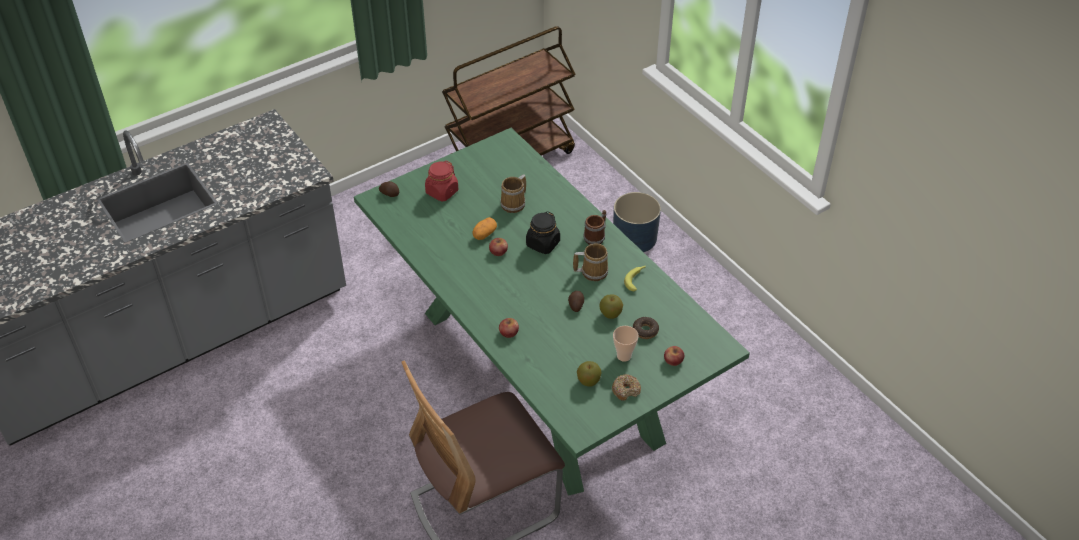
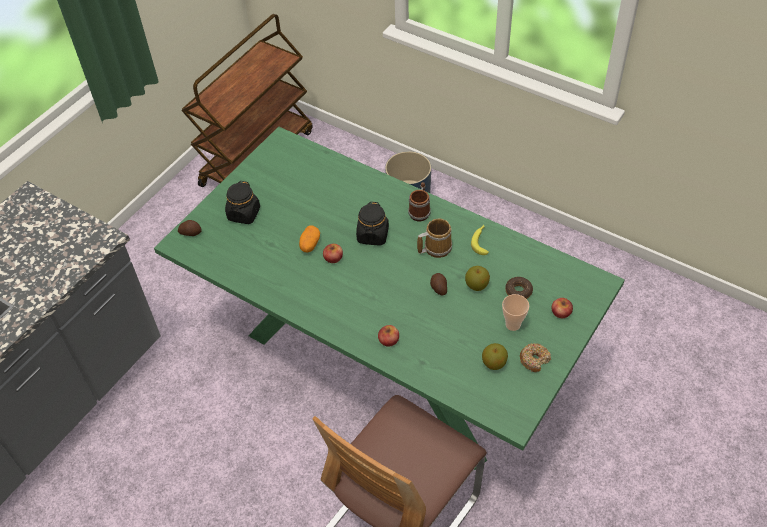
camera: 20 degrees left, 5 degrees up
red jar [425,161,458,202] -> black jar [225,181,260,224]
mug [500,174,526,213] -> none

